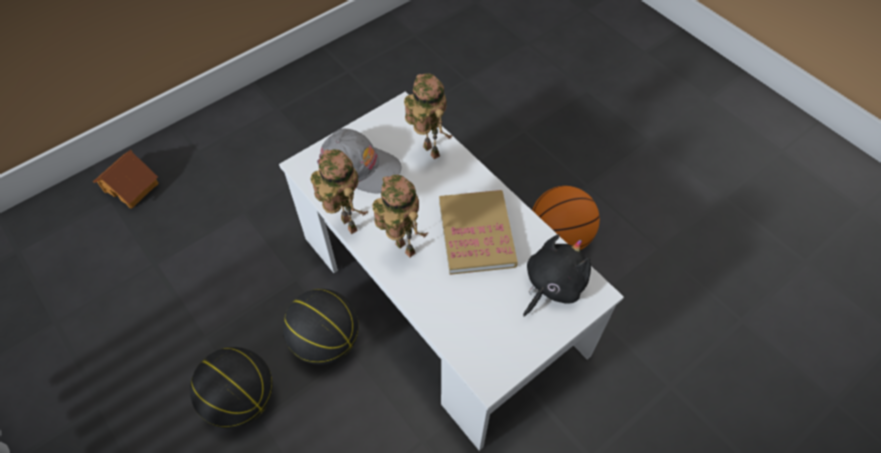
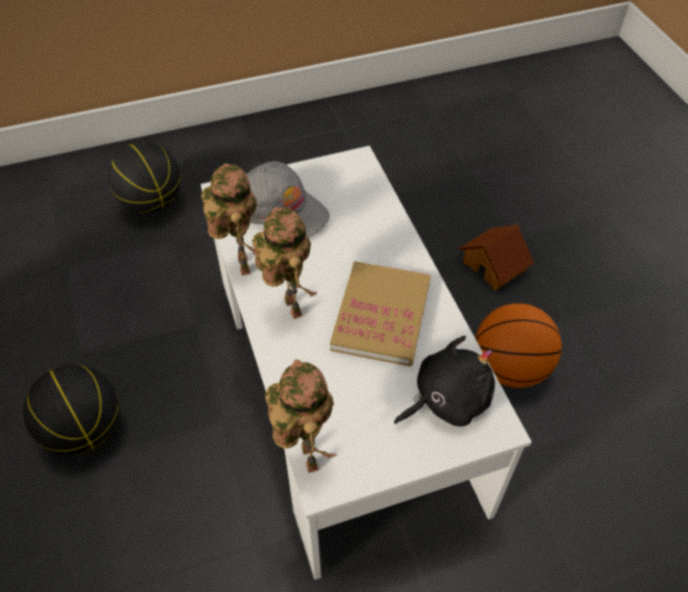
camera: 20 degrees right, 5 degrees down
toy house [93,150,158,209] -> toy house moved to [459,224,534,291]
basketball [283,289,359,365] -> basketball moved to [108,142,181,213]
toy robot [404,73,453,159] -> toy robot moved to [265,359,336,473]

